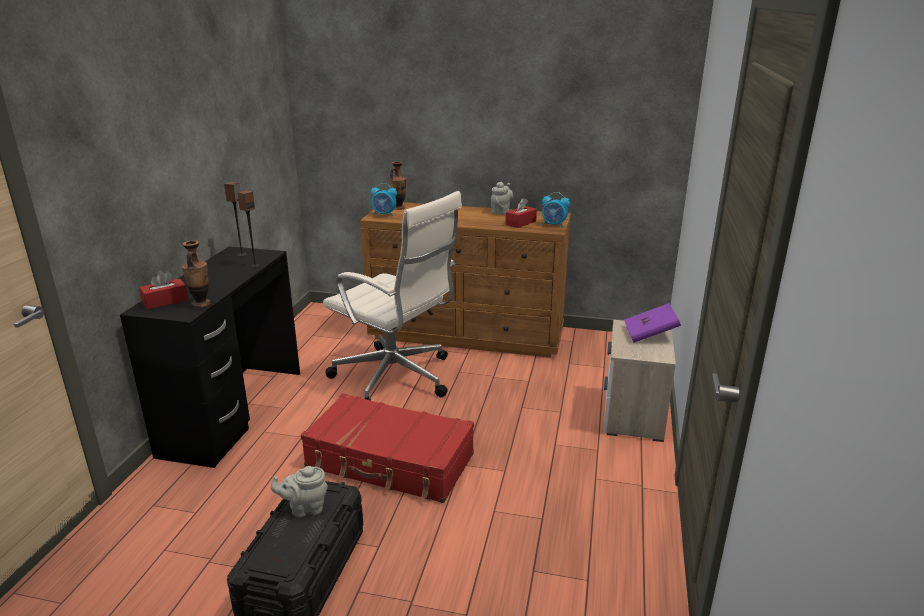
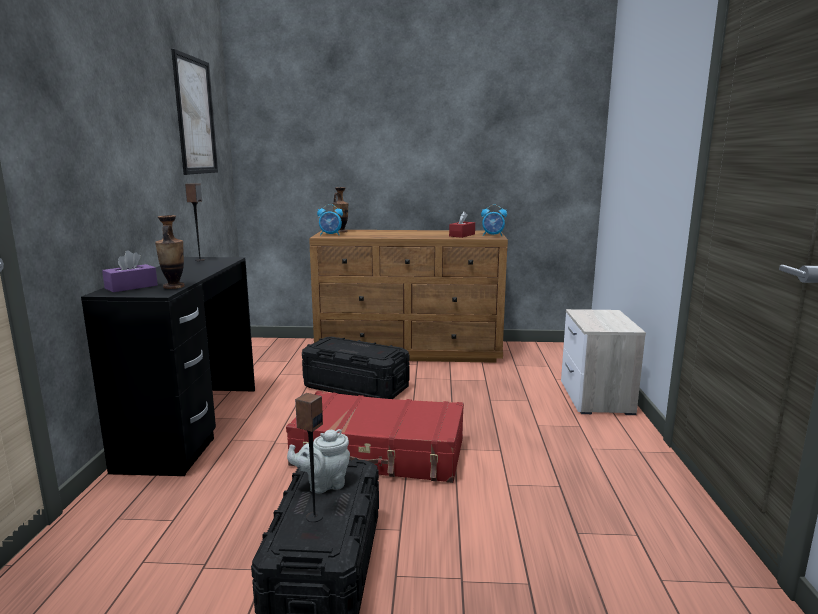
camera: 10 degrees left, 10 degrees down
red tissue box [139,271,188,310] -> purple tissue box [102,250,158,292]
speaker [237,190,260,268] -> speaker moved to [295,393,323,522]
white office chair [323,191,462,401] -> black storage box [302,337,410,399]
grey teapot [491,182,513,215] -> none
purple book [624,303,681,343] -> none
none -> picture [171,49,218,175]

